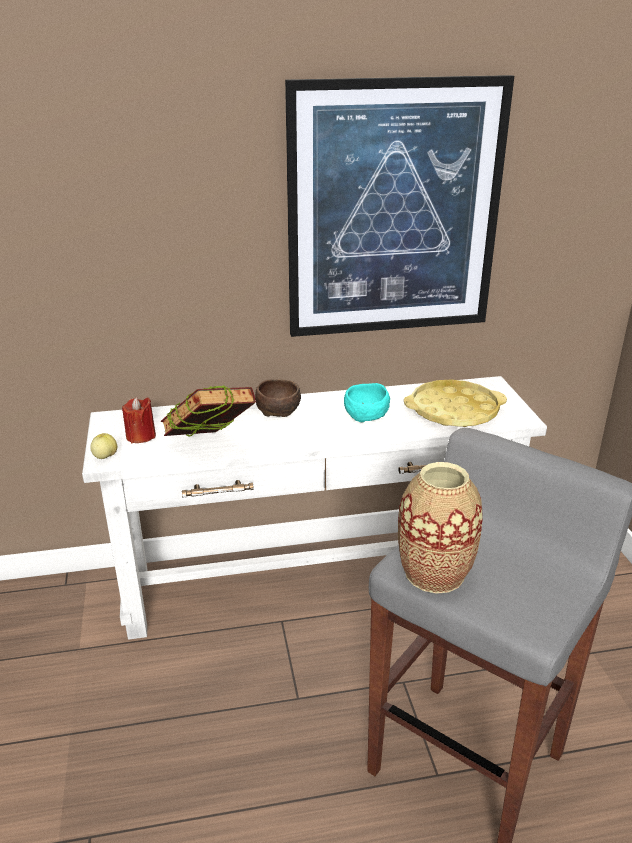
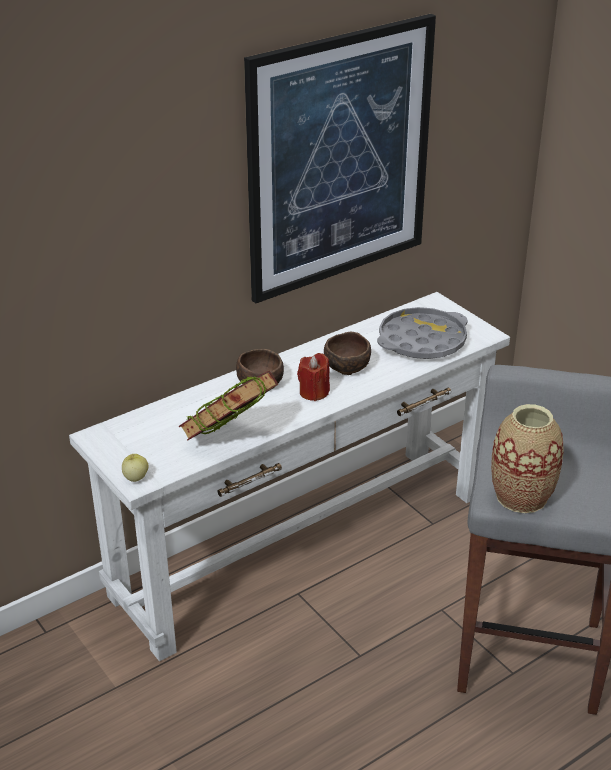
camera: 25 degrees left, 5 degrees up
red candle [122,397,156,443] -> red candle moved to [297,353,330,401]
turquoise bowl [344,383,390,422] -> brown bowl [324,332,371,375]
yellow tray [404,380,507,427] -> grey tray [377,307,468,359]

